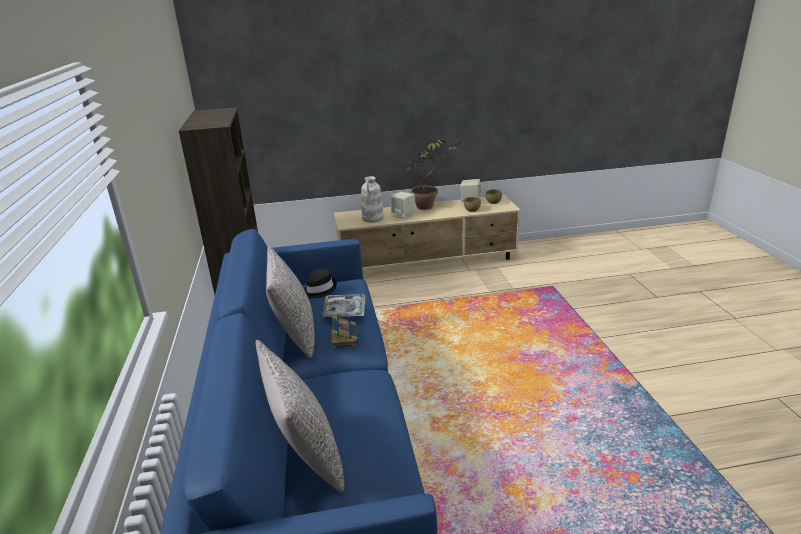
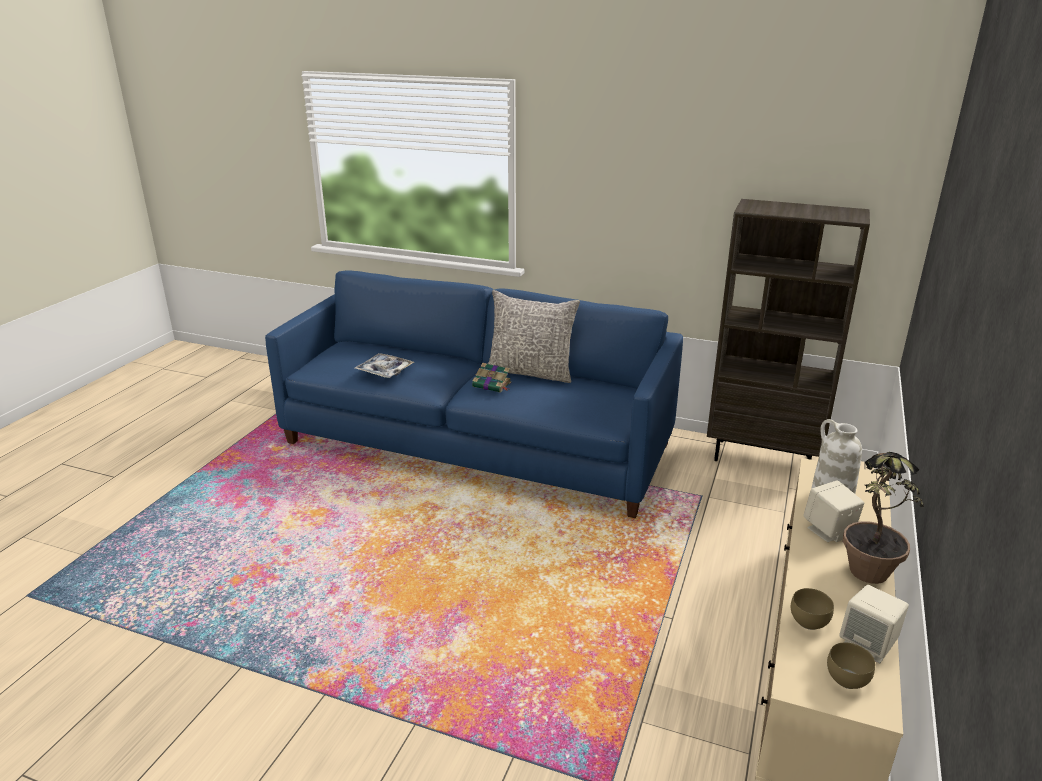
camera: 120 degrees right, 0 degrees up
grey pillow [256,340,345,492] -> none
black hat [304,268,337,299] -> none
tray [322,294,365,318] -> tray moved to [355,353,414,378]

